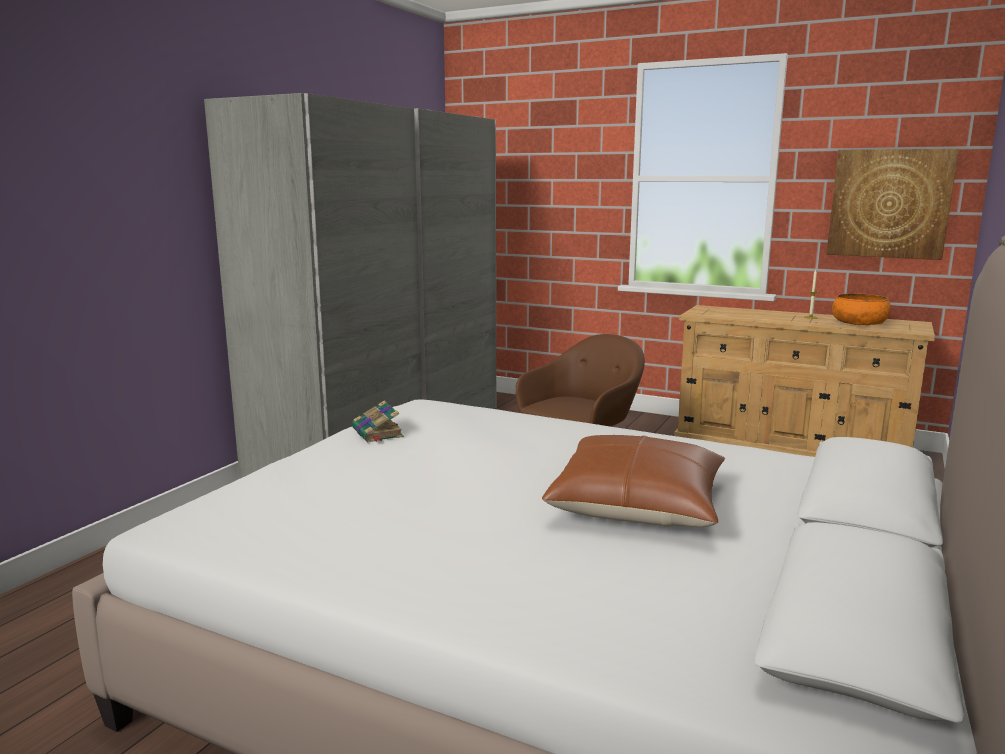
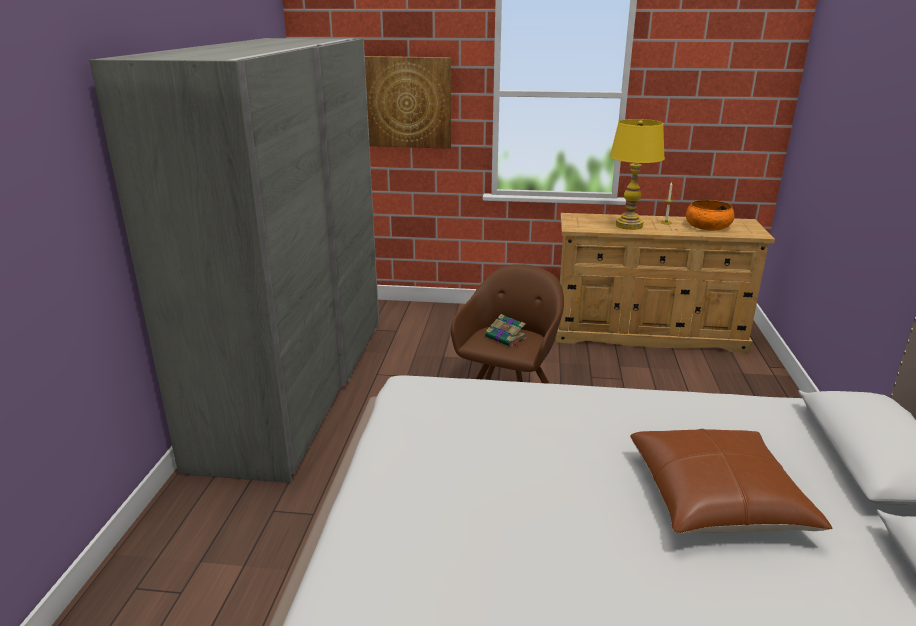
camera: 20 degrees left, 10 degrees up
book [352,400,404,442] -> book moved to [485,314,527,347]
picture [826,149,959,260] -> picture moved to [365,56,451,149]
none -> yellow table lamp [610,119,665,230]

